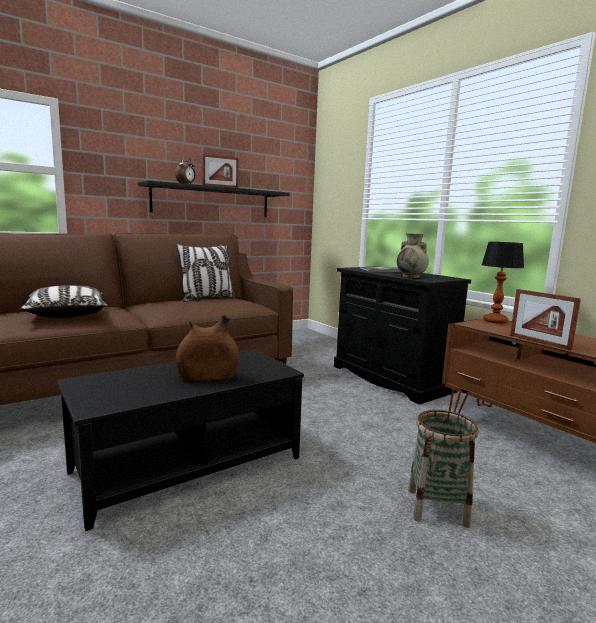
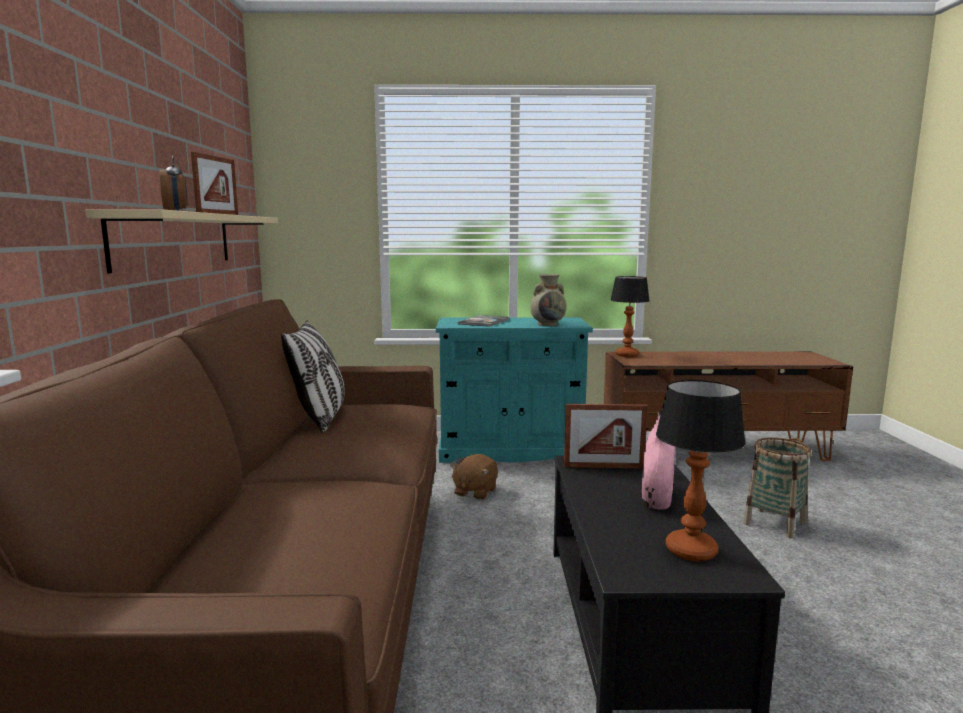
camera: 55 degrees left, 0 degrees up
pillow [20,285,108,318] -> none
black shelf [138,180,290,217] -> beige shelf [85,209,278,274]
brown vase [176,315,239,382] -> pink vase [642,412,675,510]
black cabinet [334,266,471,404] -> turquoise cabinet [436,317,593,463]
picture frame [510,289,581,351] -> picture frame moved to [564,404,648,468]
none -> brown plush toy [450,454,498,500]
none -> table lamp [656,380,746,561]

